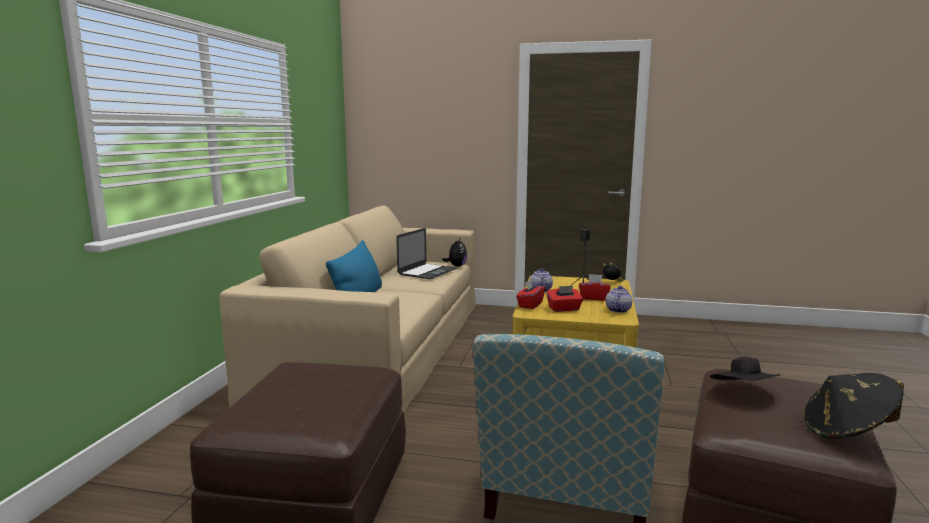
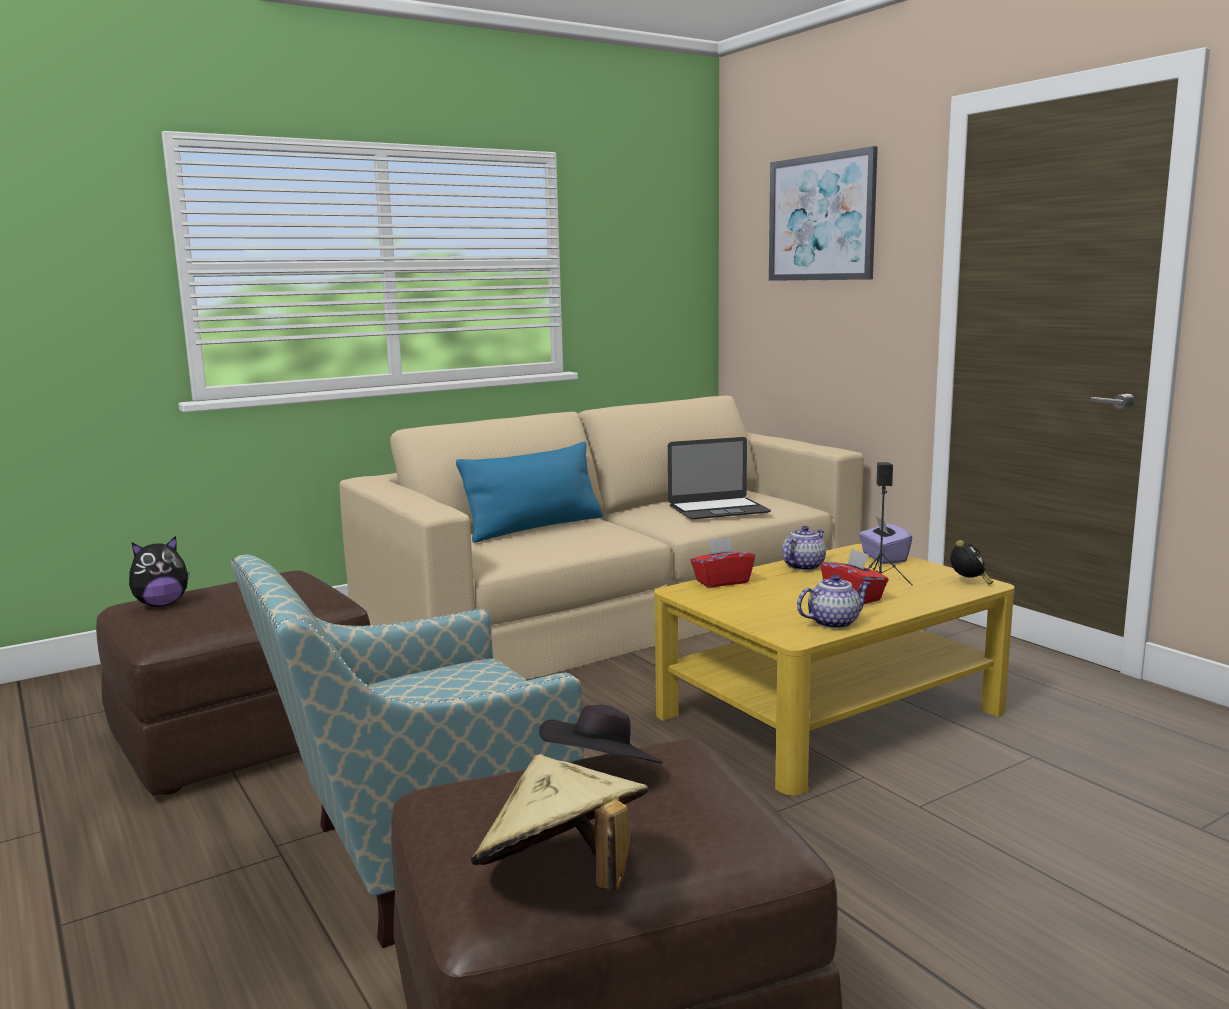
camera: 45 degrees right, 0 degrees up
plush toy [442,237,467,267] -> plush toy moved to [129,536,190,607]
red tissue box [546,286,583,312] -> none
black hat [803,373,904,439] -> beige hat [471,754,649,891]
none -> picture [769,146,878,281]
none -> purple tissue box [859,516,912,564]

